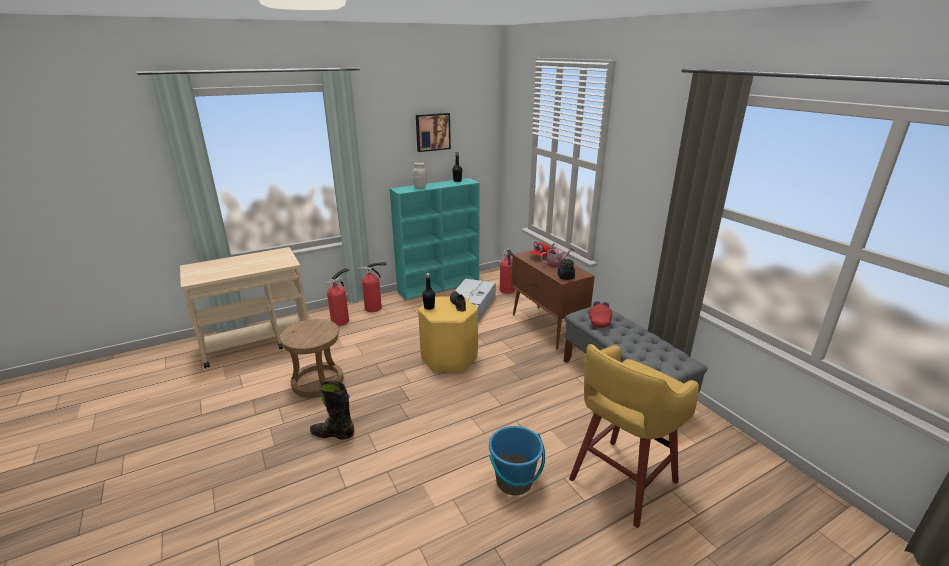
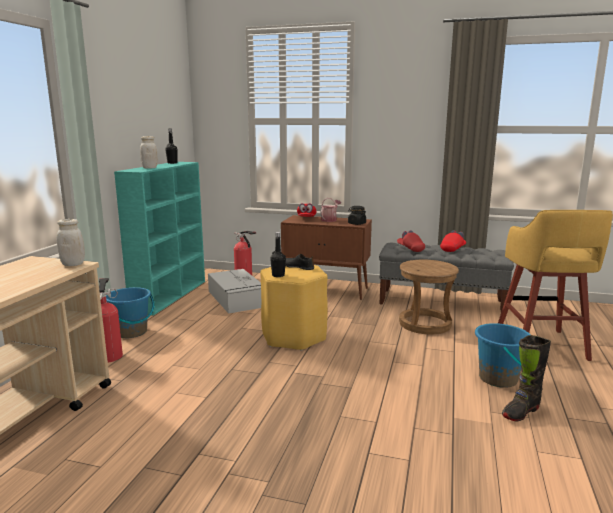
camera: 45 degrees left, 10 degrees down
brown stool [280,319,343,398] -> brown stool moved to [399,260,459,334]
black boot [310,381,354,440] -> black boot moved to [502,335,551,421]
fire extinguisher [358,262,387,312] -> blue bucket [106,287,155,338]
picture [416,113,451,152] -> none
none -> white jar [56,219,85,266]
none -> red cap [440,230,466,252]

